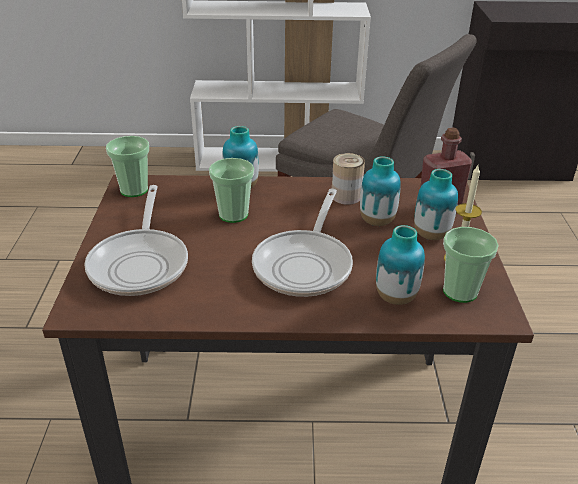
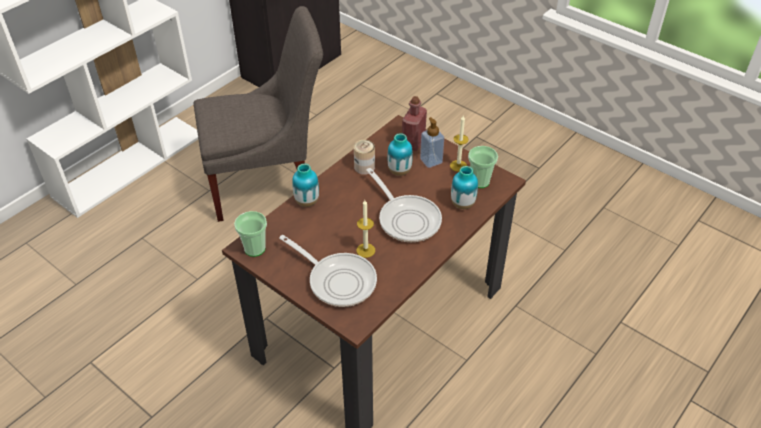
camera: 50 degrees left, 10 degrees up
cup [209,158,254,223] -> none
vase [414,169,458,240] -> soap dispenser [420,117,444,168]
none -> candle [357,200,375,258]

